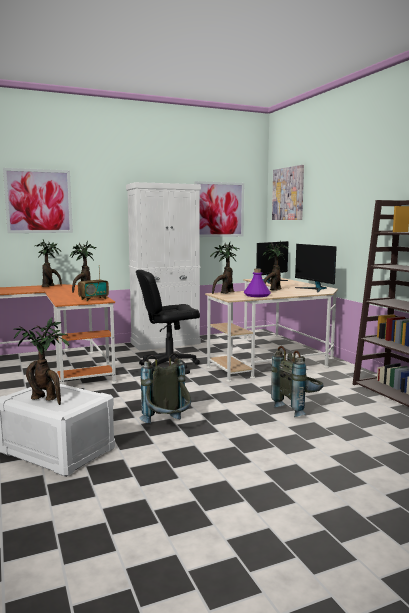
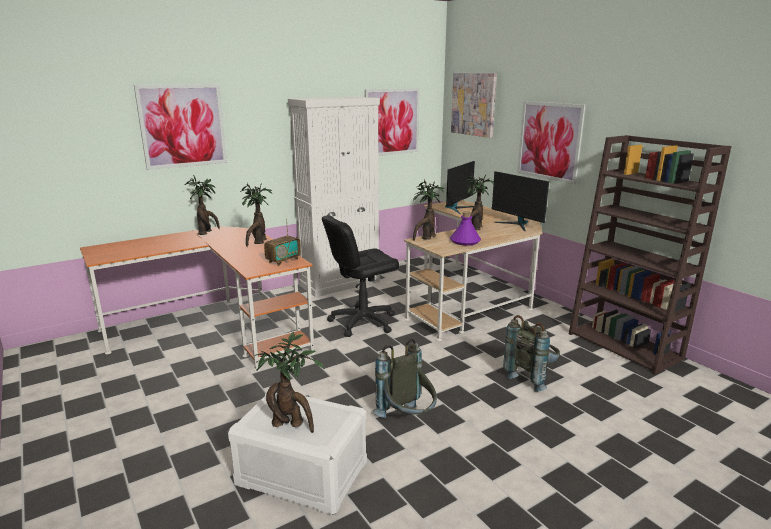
camera: 10 degrees left, 10 degrees up
none -> picture [517,101,586,184]

